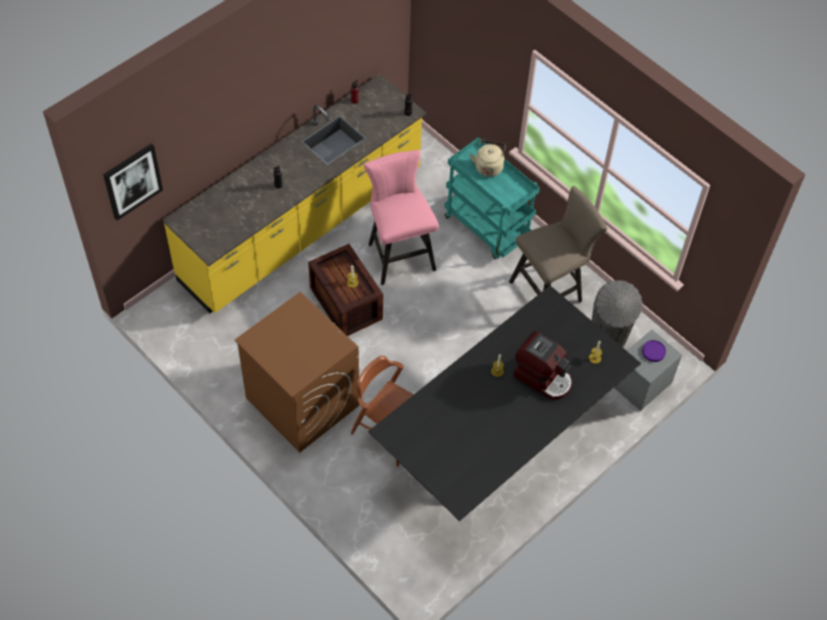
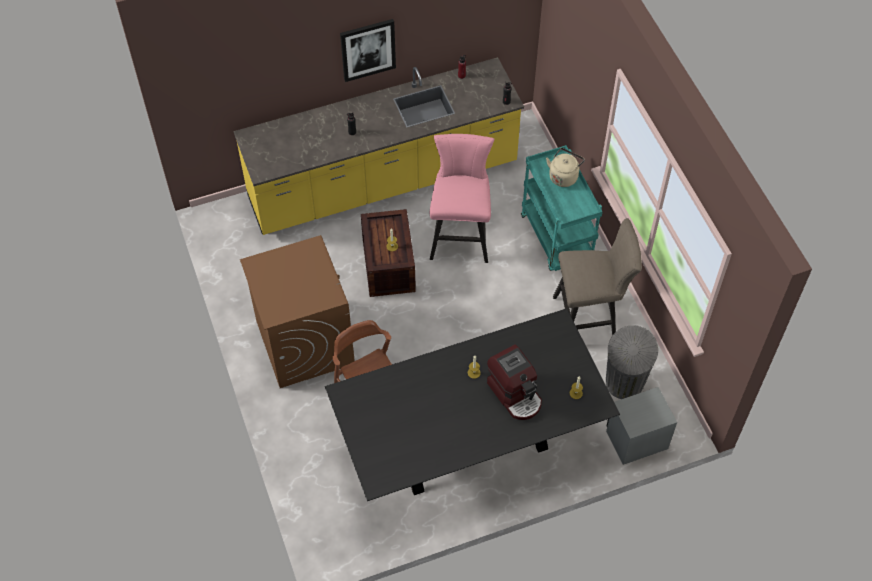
camera: 25 degrees right, 0 degrees up
picture [103,143,163,220] -> picture moved to [340,19,396,82]
purple plate [642,340,666,362] -> none

